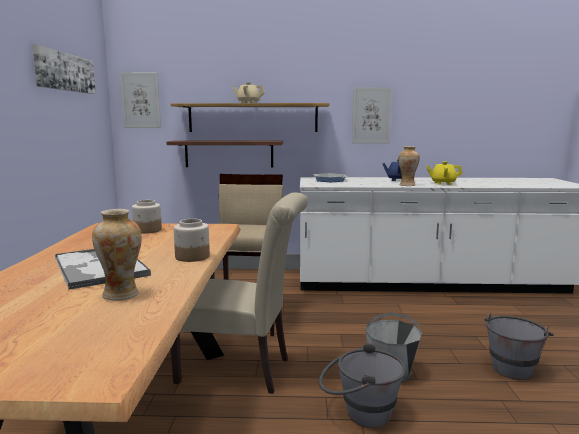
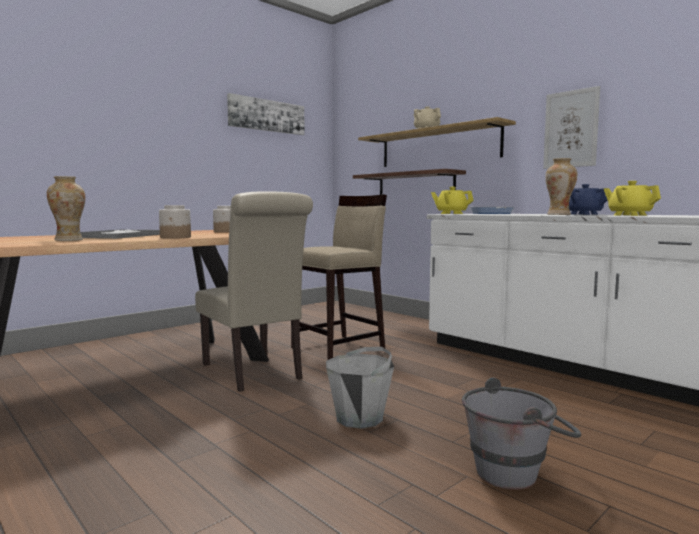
camera: 45 degrees right, 5 degrees down
picture [120,72,161,128] -> none
grey bucket [319,342,406,428] -> none
none -> yellow teapot [431,187,474,214]

